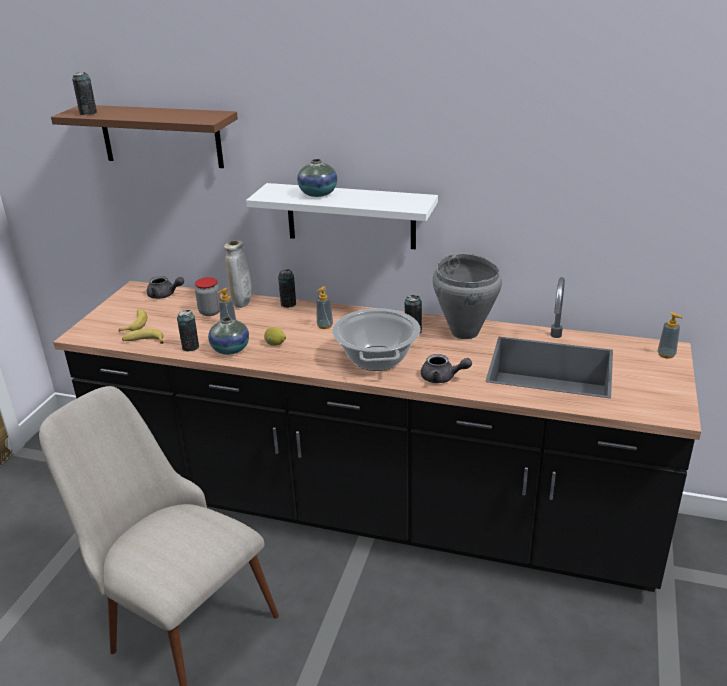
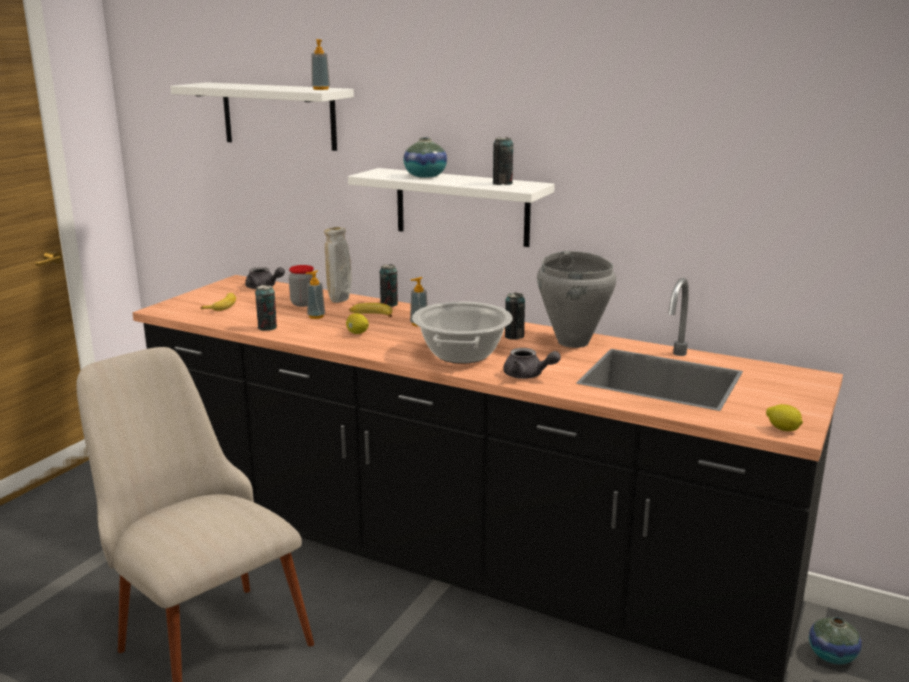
camera: 10 degrees right, 10 degrees down
brown shelf [51,105,238,168] -> white shelf [170,82,354,151]
can [72,72,97,115] -> can moved to [493,137,513,185]
banana [122,329,164,344] -> banana moved to [349,303,392,317]
vase [208,317,249,355] -> vase moved to [809,617,862,664]
soap dispenser [658,312,683,359] -> soap dispenser moved to [312,39,330,90]
none -> lemon [766,404,803,431]

